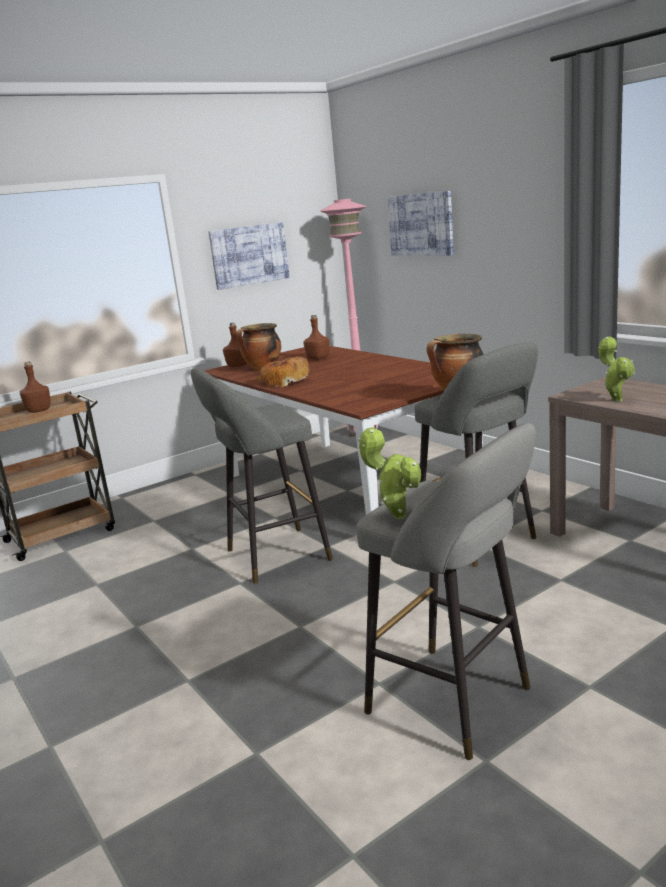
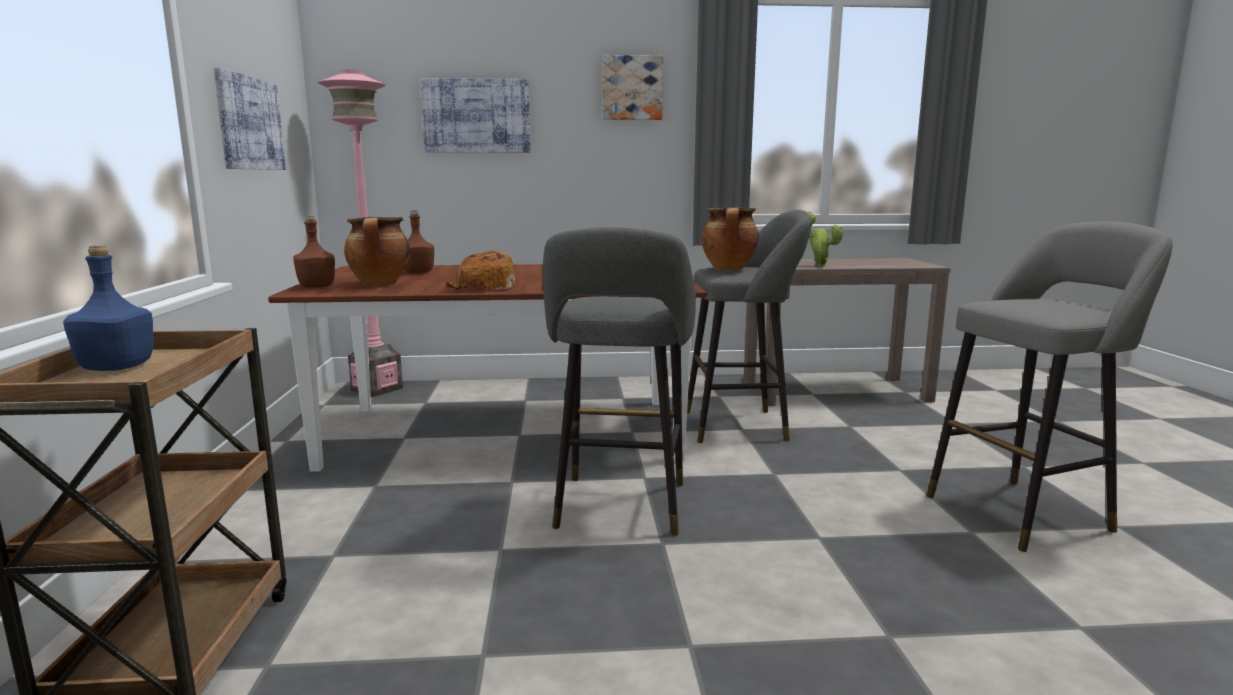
camera: 60 degrees left, 5 degrees down
brown bottle [20,362,50,413] -> blue bottle [63,245,153,371]
potted plant [358,427,421,519] -> none
none -> picture [602,55,663,120]

